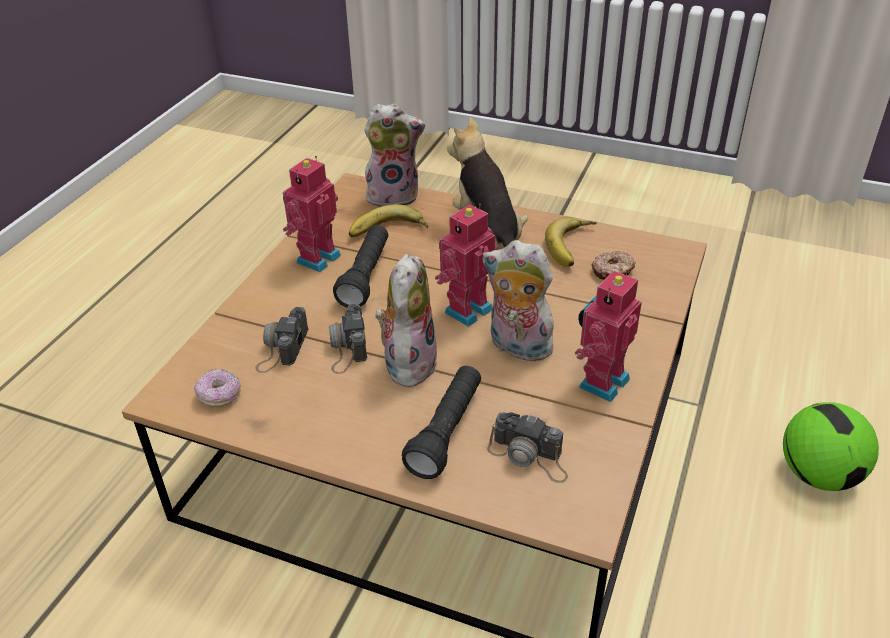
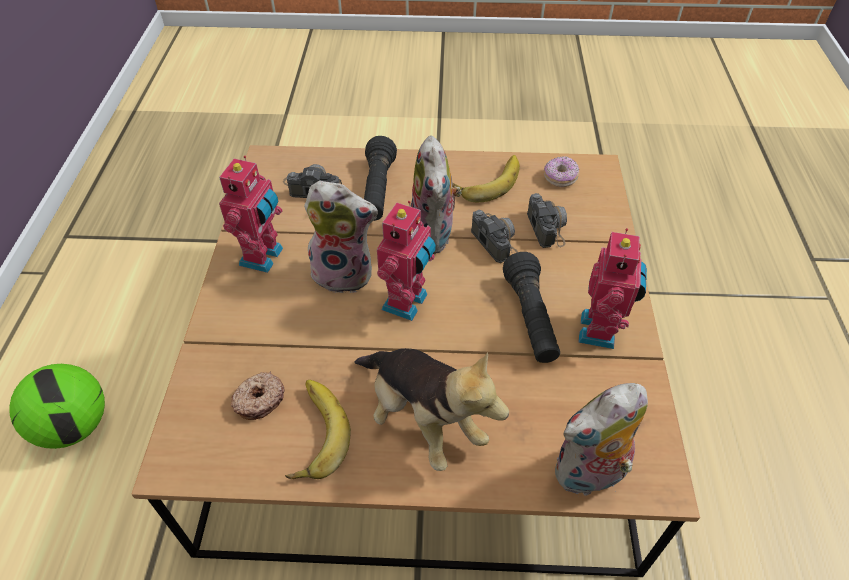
camera: 160 degrees right, 10 degrees up
banana [349,204,428,237] -> banana moved to [452,155,520,202]

